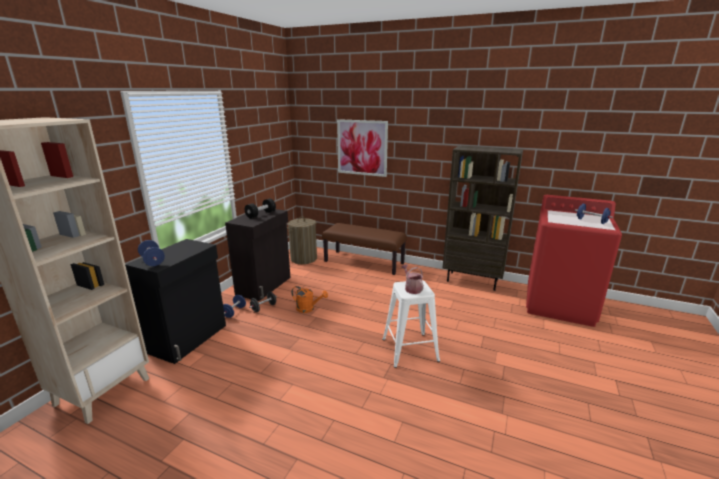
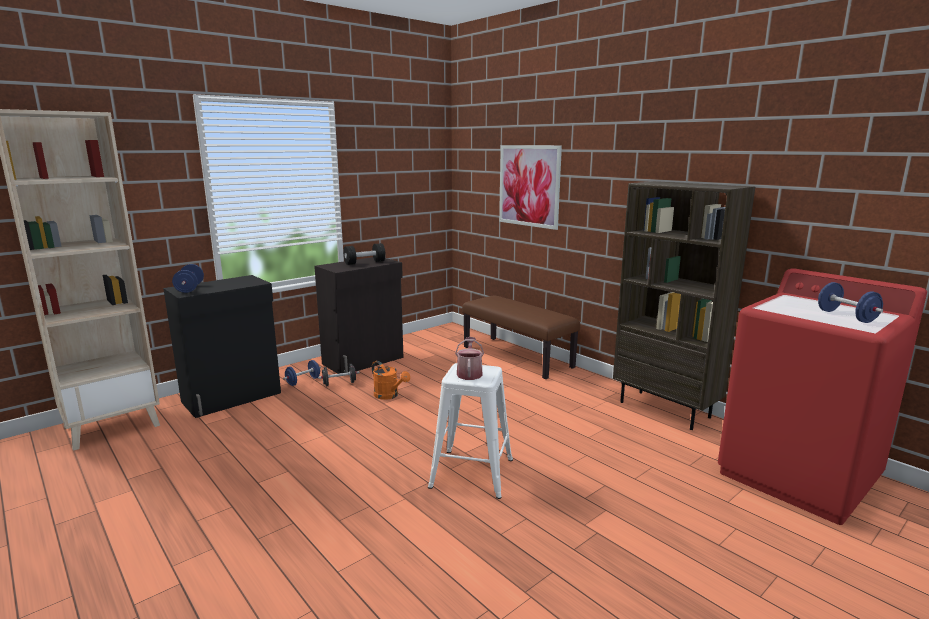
camera: 25 degrees right, 5 degrees down
laundry basket [287,216,317,264] -> none

